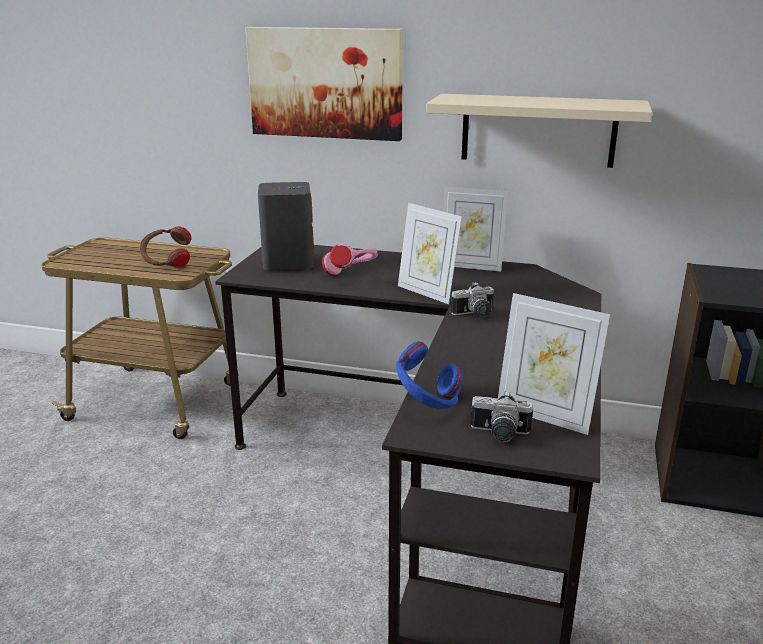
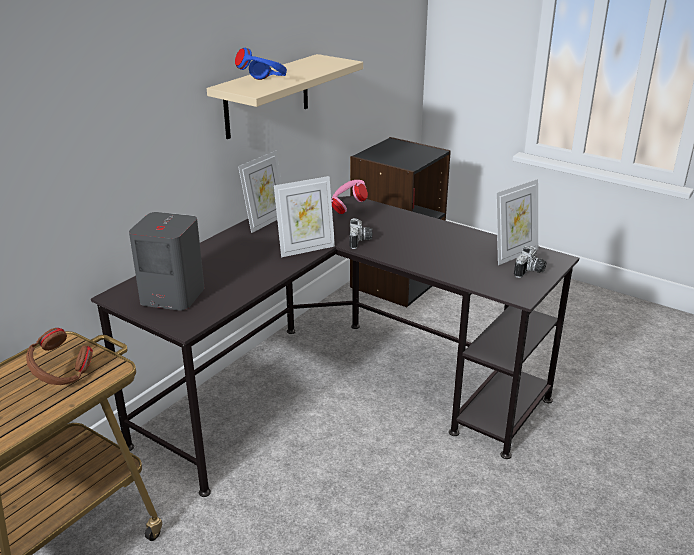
camera: 70 degrees left, 5 degrees up
picture [245,27,403,141] -> none
pink headphones [322,244,378,276] -> pink headphones moved to [331,180,368,214]
blue headphones [396,341,464,409] -> blue headphones moved to [235,48,287,80]

